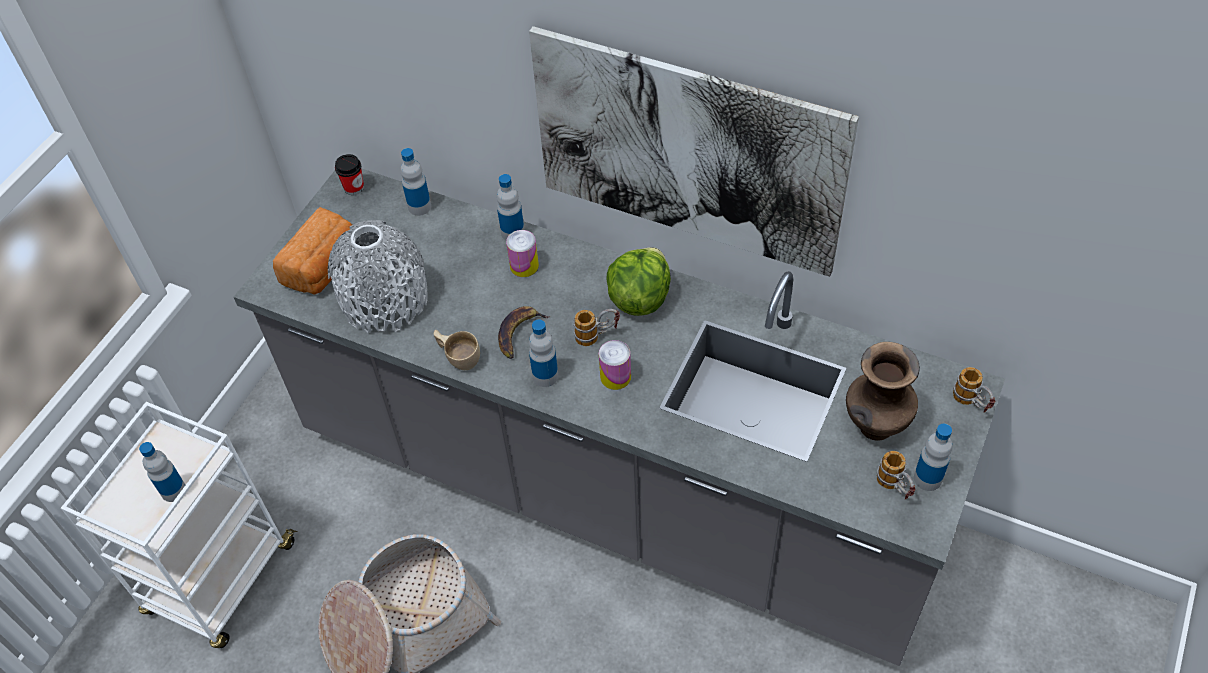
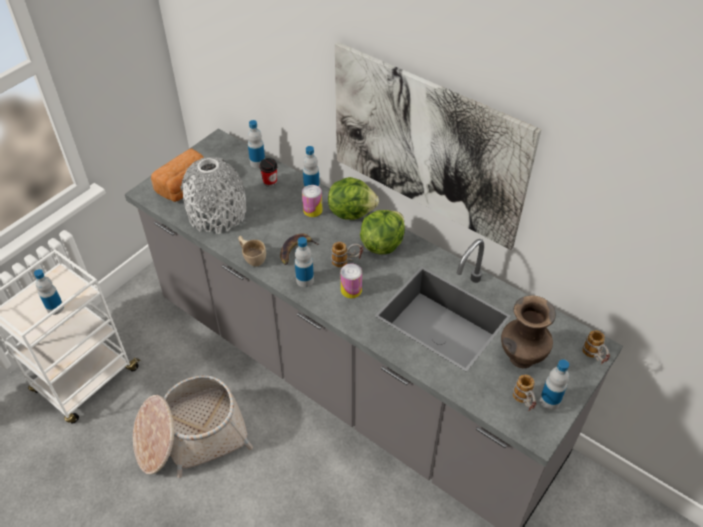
camera: 10 degrees right, 5 degrees down
cup [335,154,364,195] -> cup moved to [259,158,278,187]
none -> lettuce [328,177,379,220]

